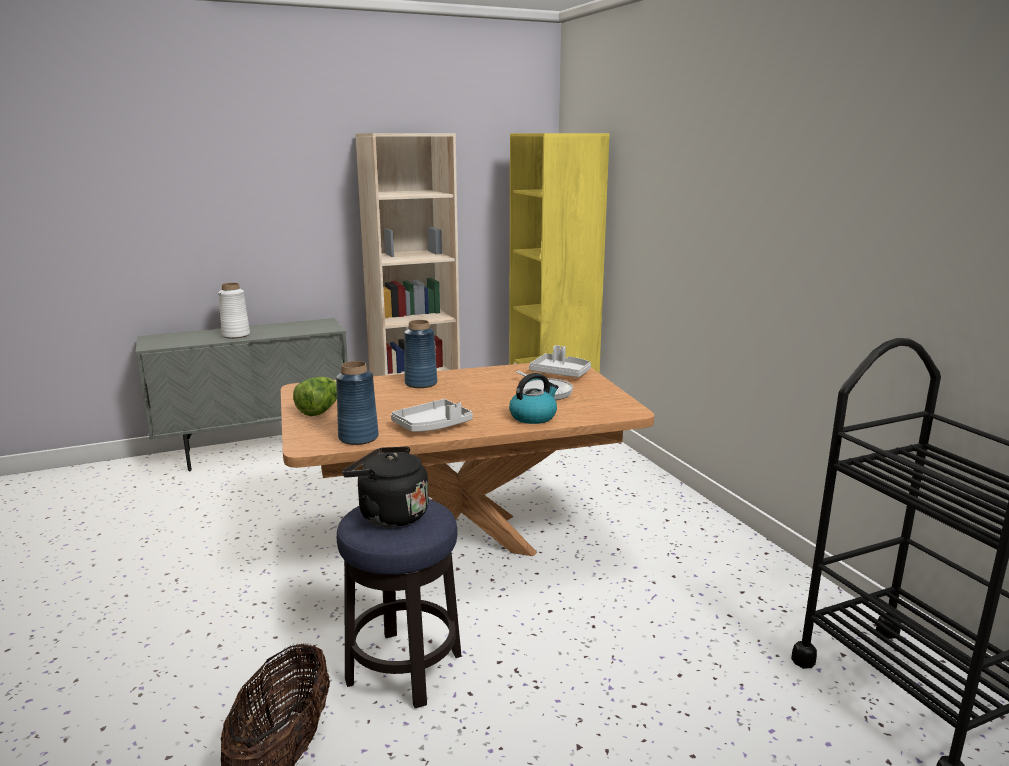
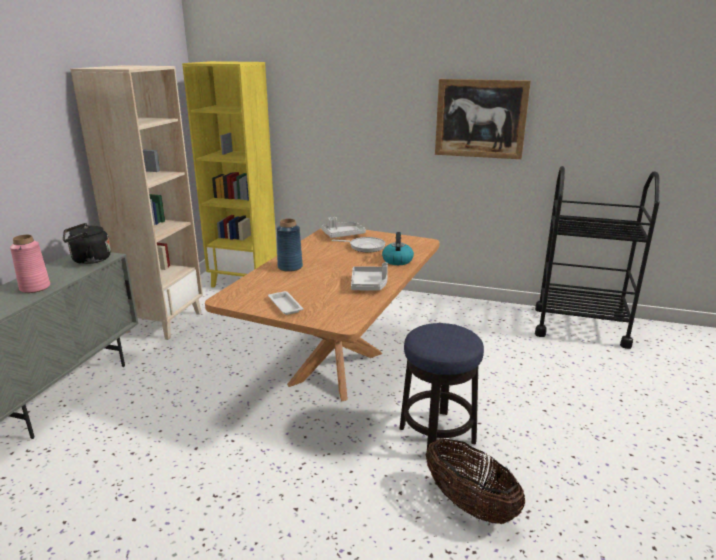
camera: 50 degrees left, 5 degrees up
white vase [218,283,250,338] -> pink vase [10,235,50,293]
lettuce [293,377,337,416] -> white tray [268,291,303,315]
blue vase [336,361,379,445] -> none
black kettle [342,447,429,527] -> black kettle moved to [63,223,111,264]
none -> picture [435,79,531,159]

